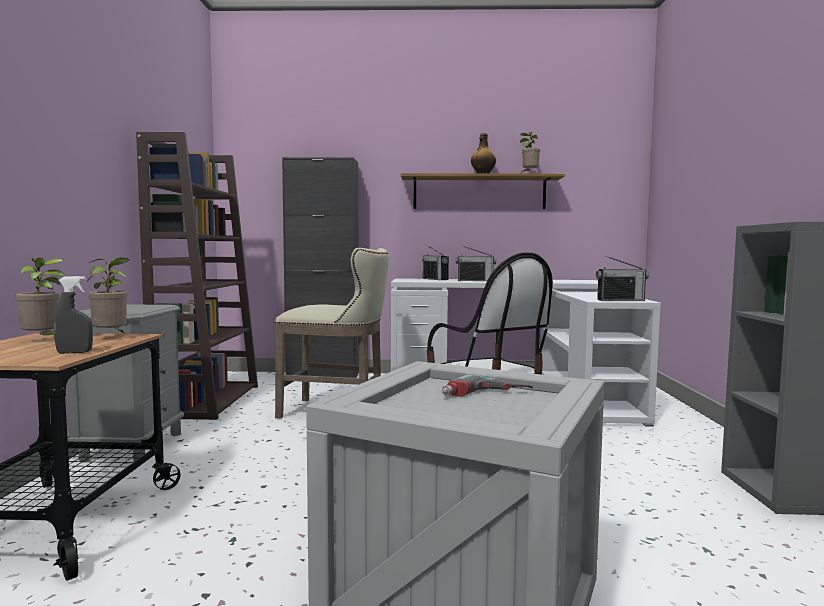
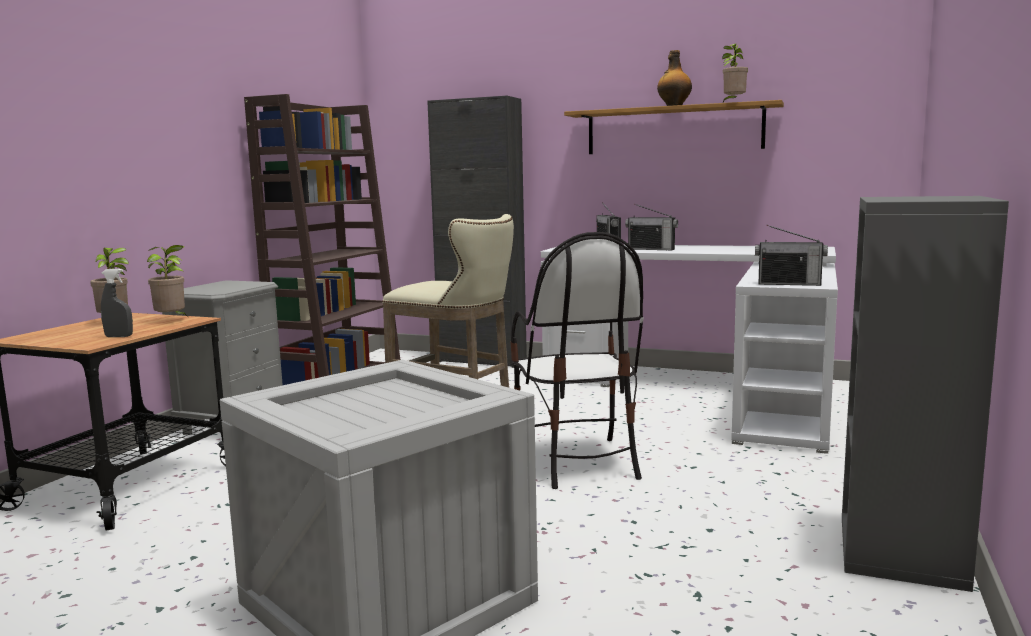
camera: 20 degrees right, 5 degrees up
power drill [442,374,533,397] -> none

